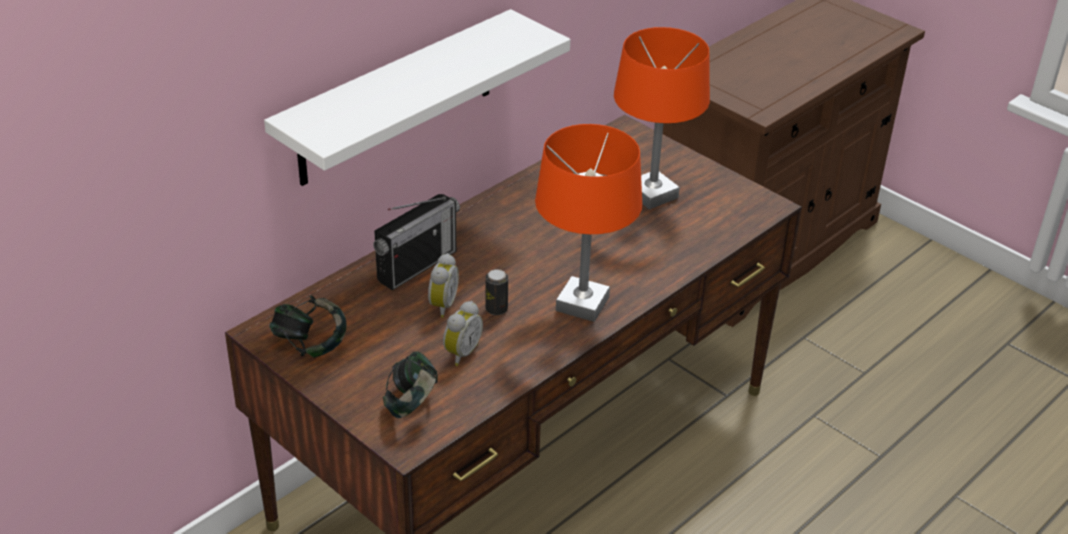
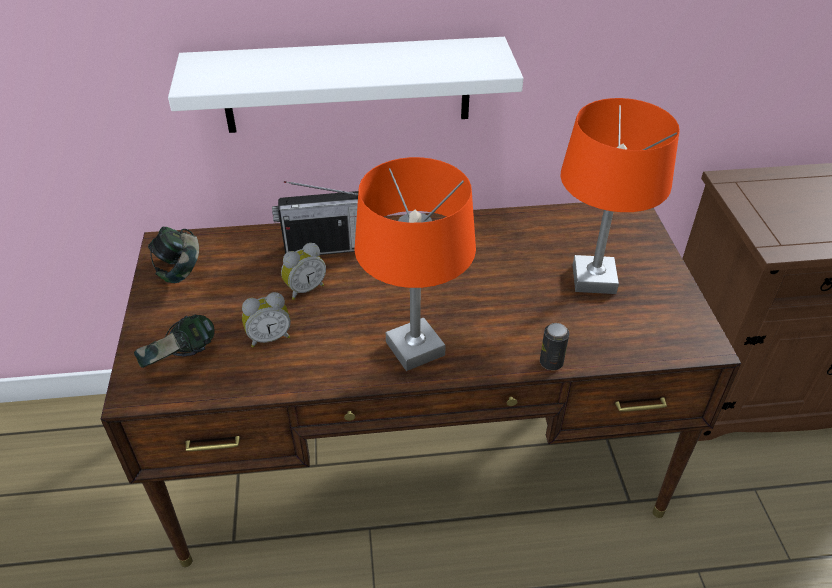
camera: 40 degrees right, 5 degrees up
can [486,269,508,315] -> can moved to [540,323,569,370]

